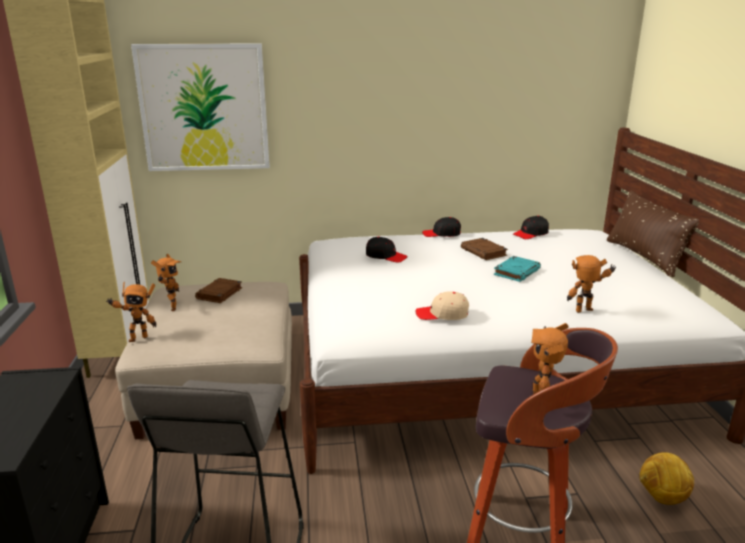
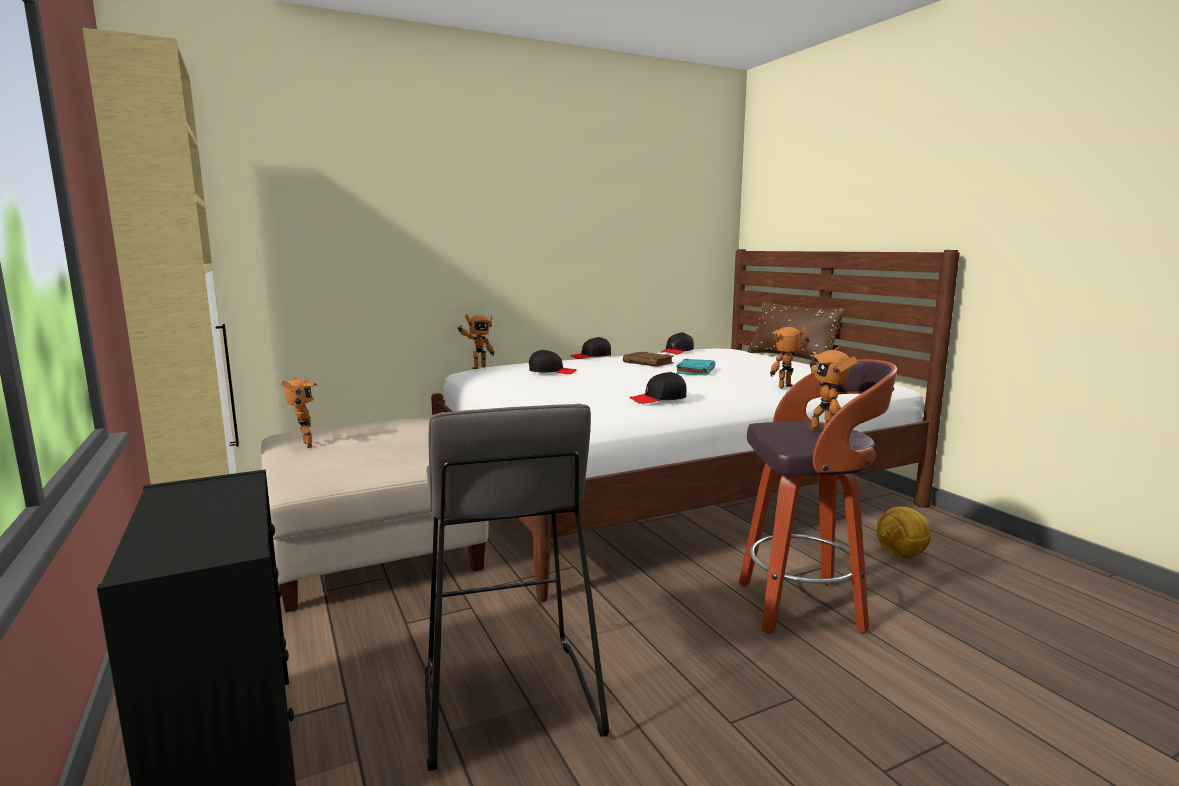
camera: 20 degrees left, 10 degrees down
toy robot [106,282,157,342] -> toy robot moved to [457,314,494,369]
picture [131,43,270,171] -> none
brown book [195,278,242,303] -> none
beige cap [416,292,469,320] -> black cap [629,372,686,404]

